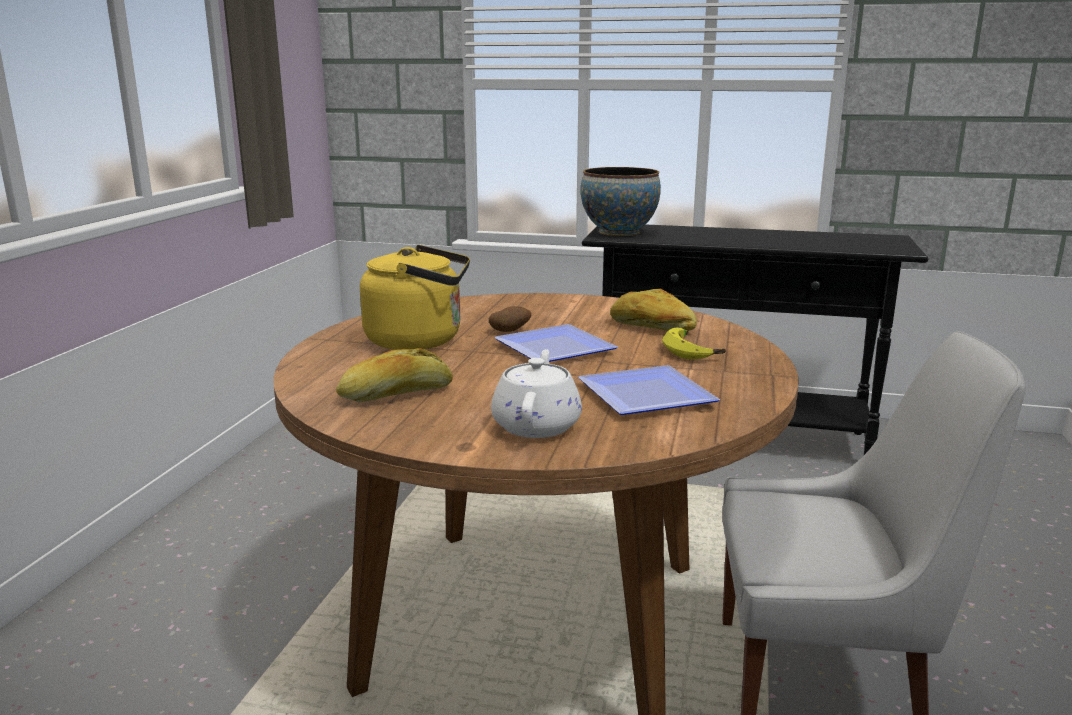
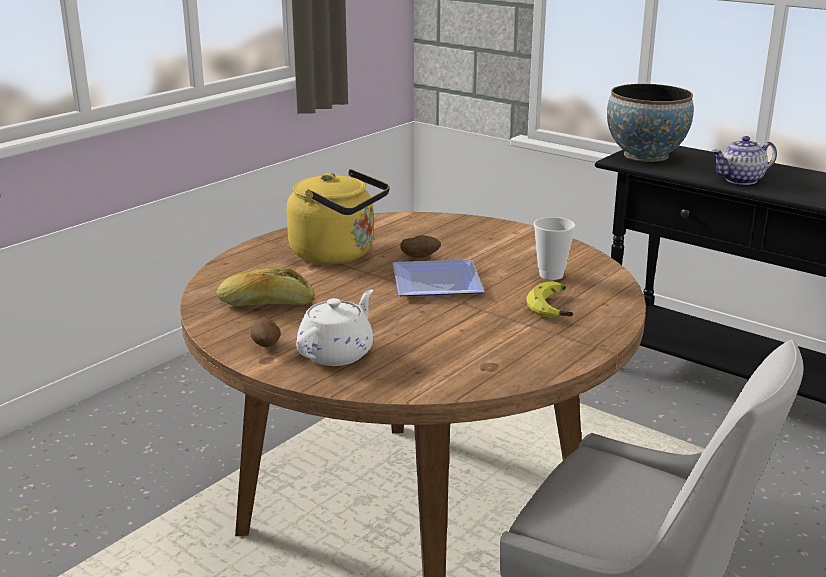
camera: 25 degrees right, 5 degrees up
plate [578,365,720,415] -> none
bread [610,289,697,331] -> cup [534,217,575,280]
none -> potato [251,317,281,347]
none -> teapot [712,136,777,185]

